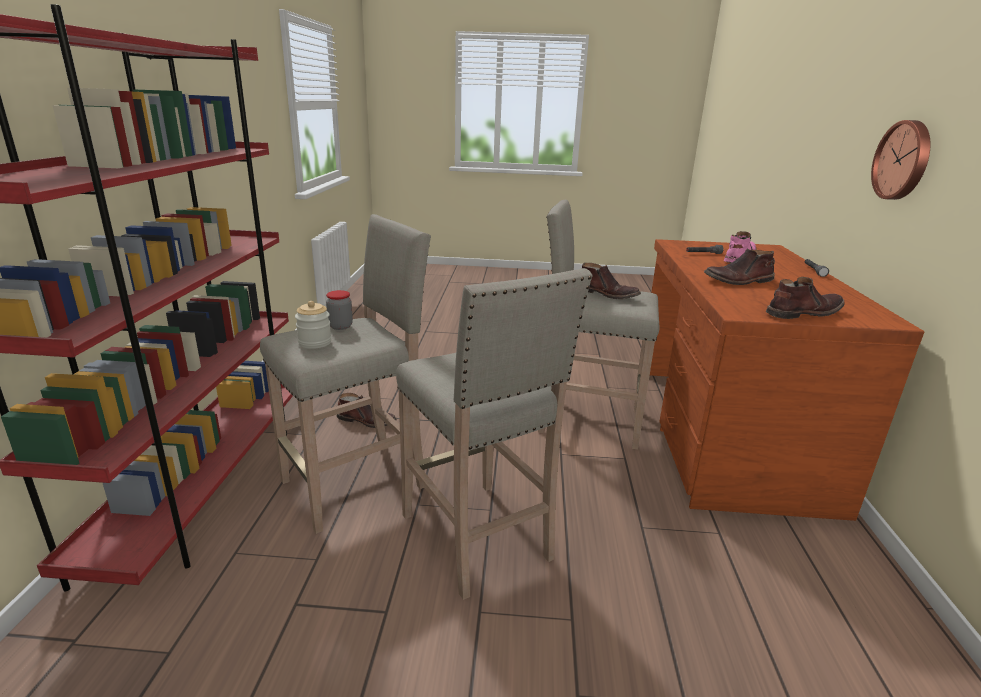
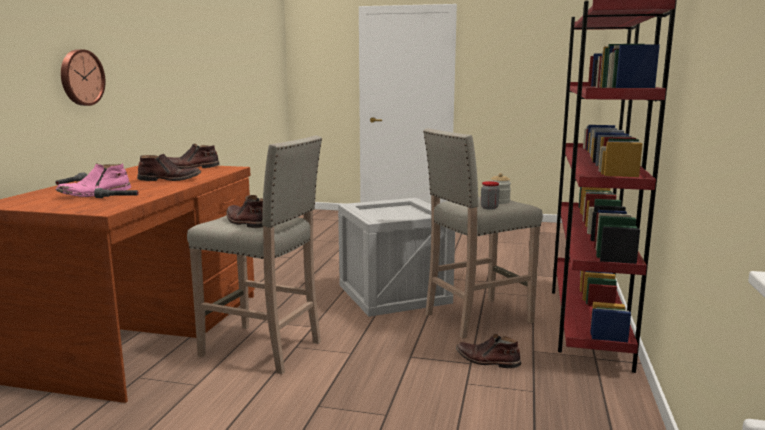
camera: 170 degrees left, 10 degrees down
beige stool [396,268,593,600] -> crate [338,198,455,317]

